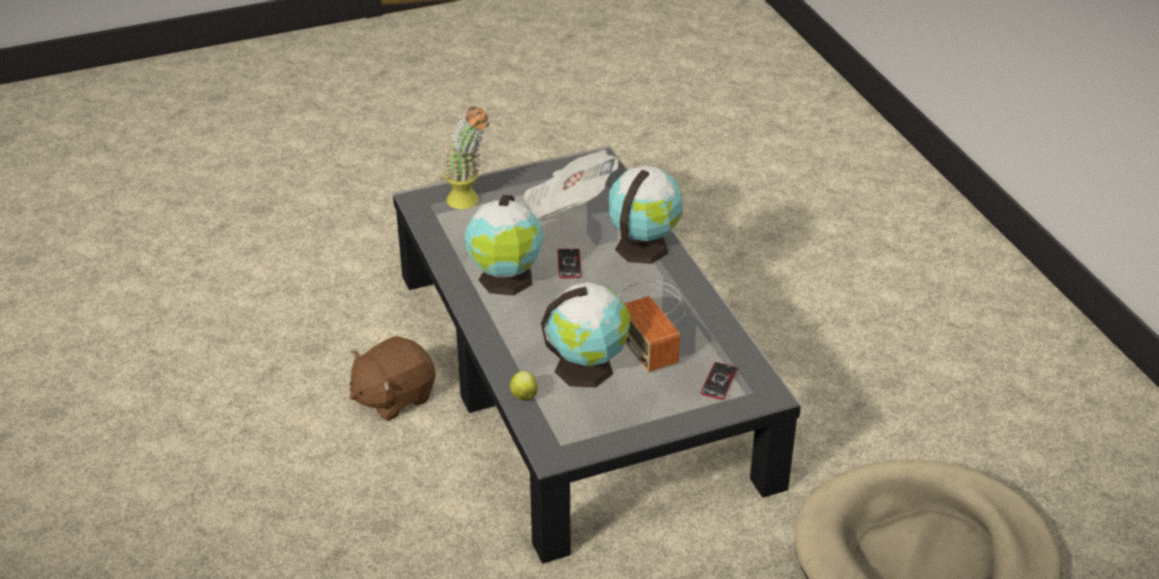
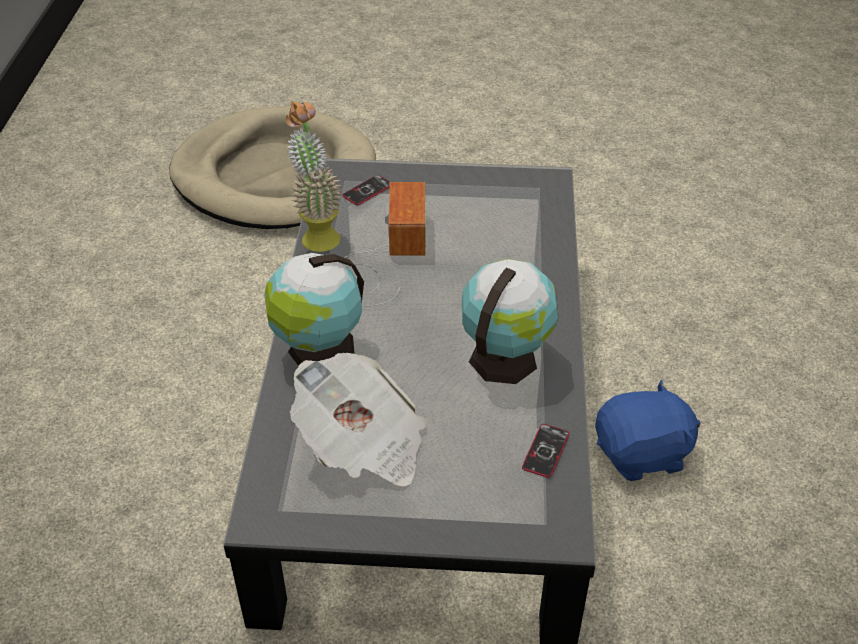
camera: 155 degrees left, 5 degrees up
brown plush toy [350,336,436,421] -> blue plush toy [595,380,700,481]
potted plant [439,107,489,209] -> potted plant moved to [286,101,342,252]
apple [510,371,538,401] -> none
globe [541,282,630,387] -> none
phone [558,249,582,278] -> phone moved to [522,424,569,478]

